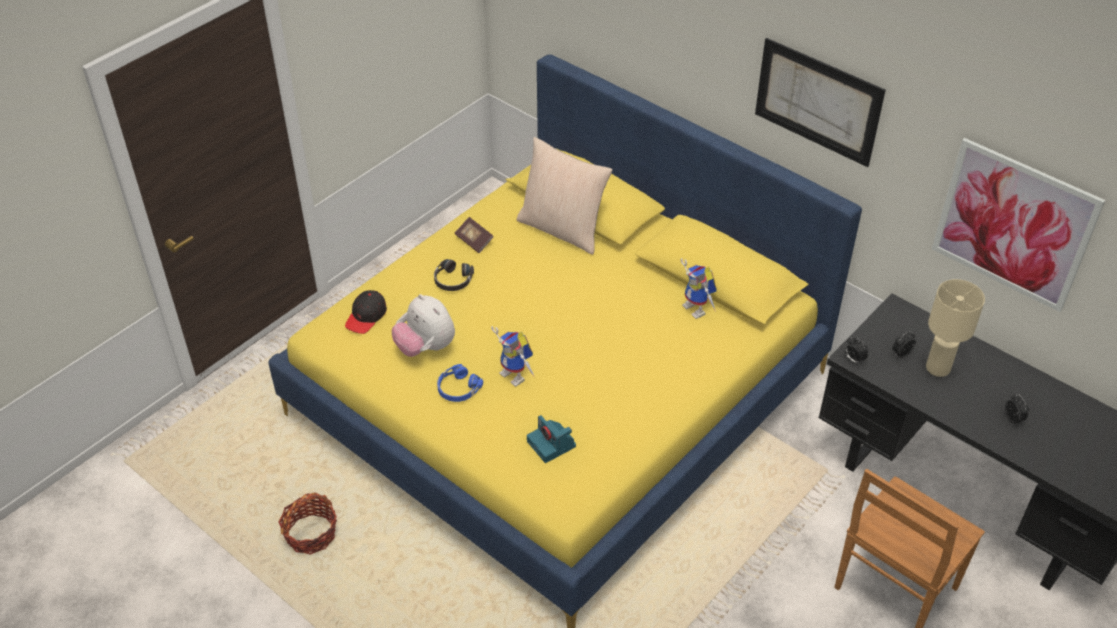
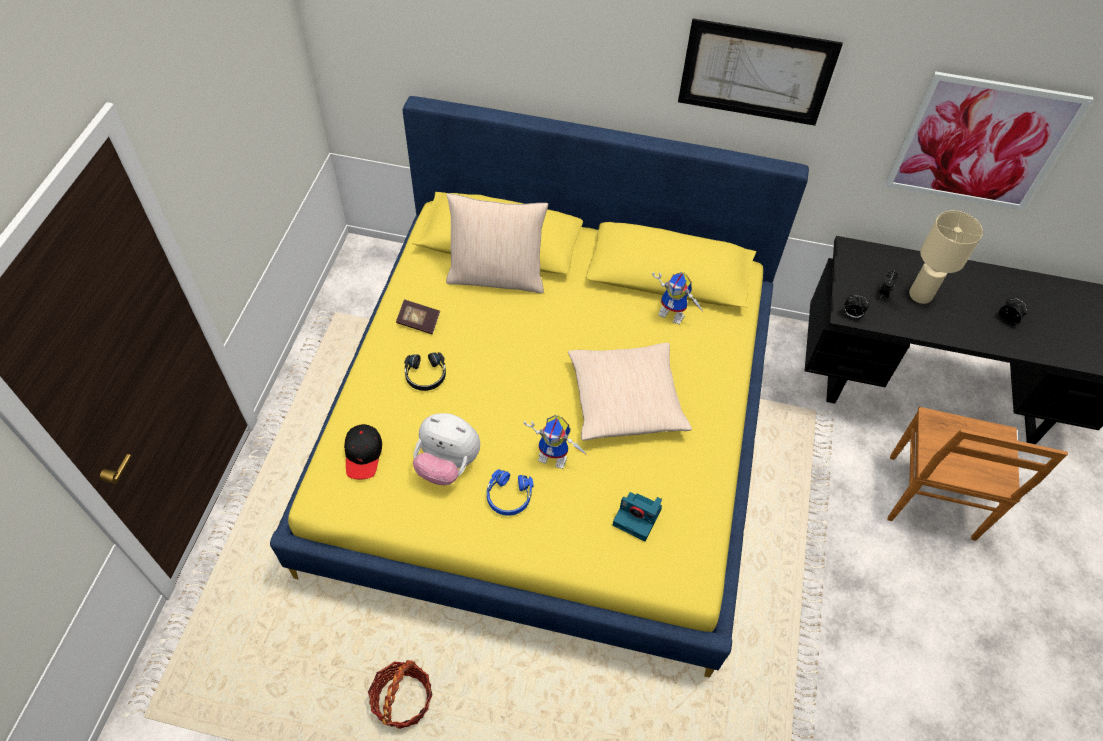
camera: 30 degrees left, 10 degrees up
none -> beige pillow [568,343,692,440]

